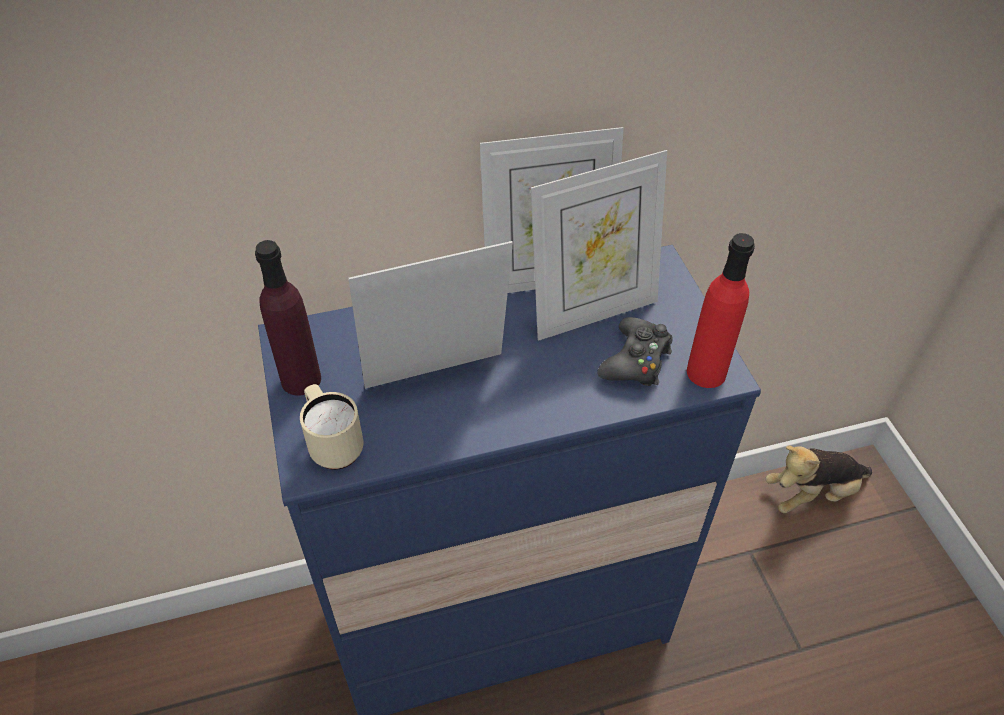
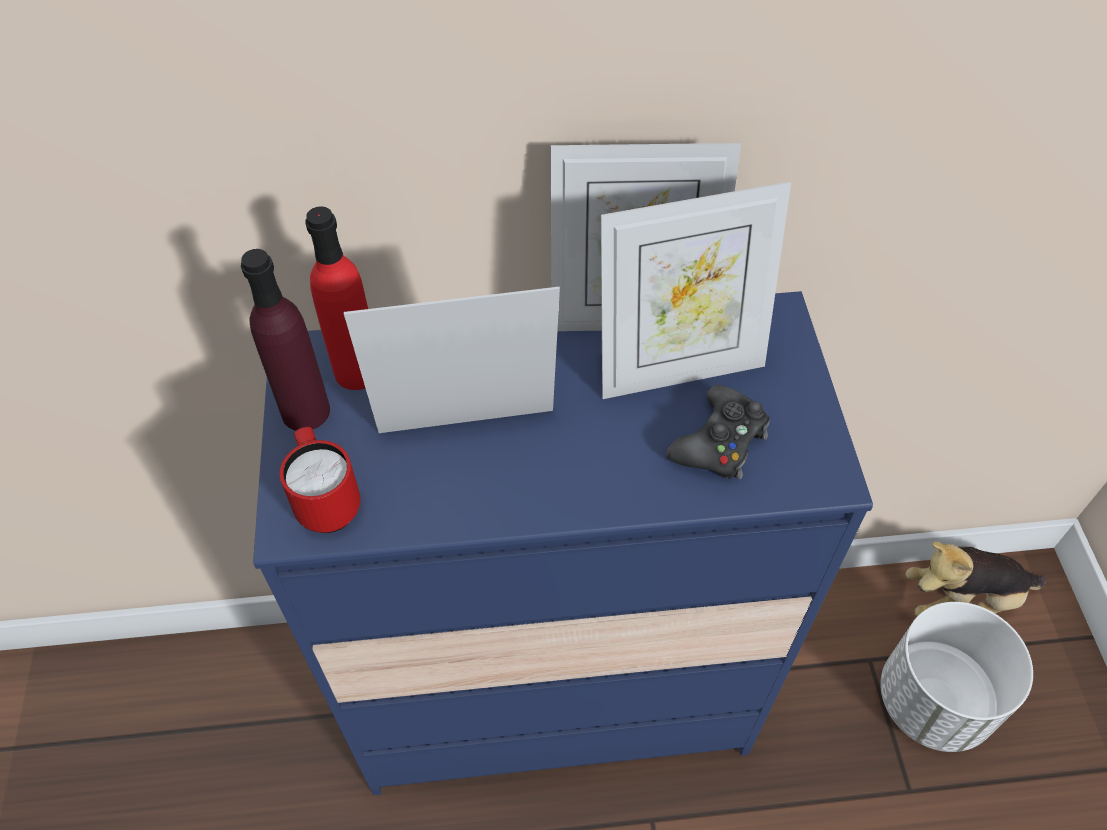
camera: 10 degrees right, 5 degrees up
beige mug [300,384,364,470] -> red mug [279,427,360,533]
red bottle [687,233,755,388] -> red bottle moved to [305,206,368,390]
none -> white planter [881,602,1033,752]

